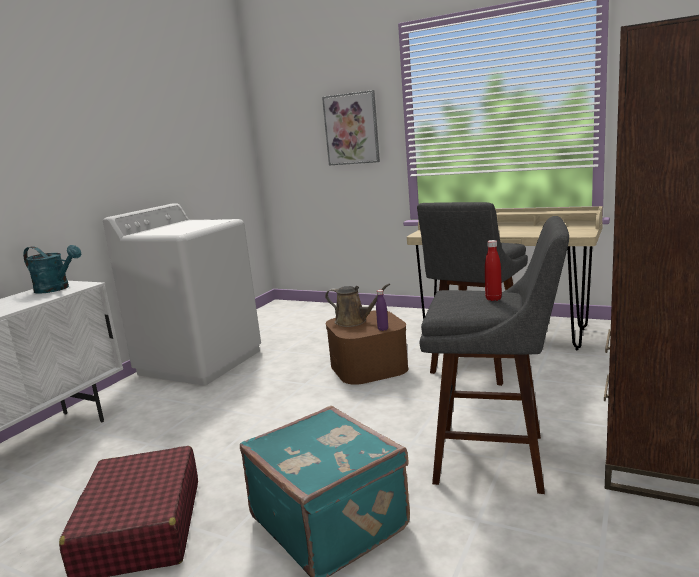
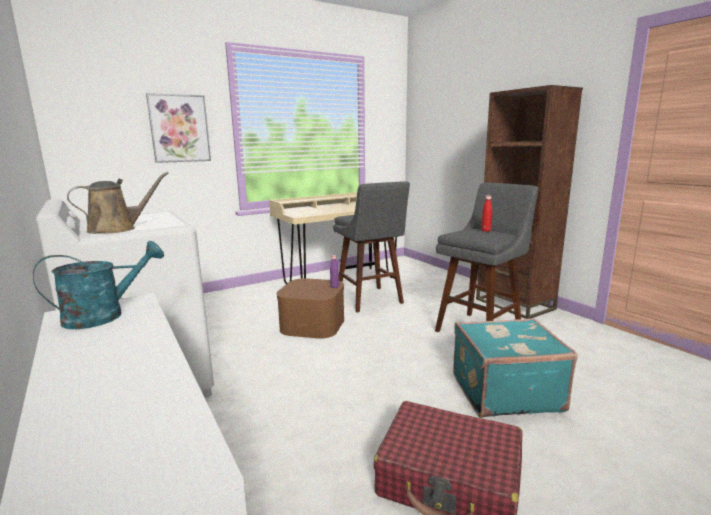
camera: 60 degrees left, 0 degrees up
brown watering can [325,283,390,327] -> brown watering can moved to [67,172,169,234]

